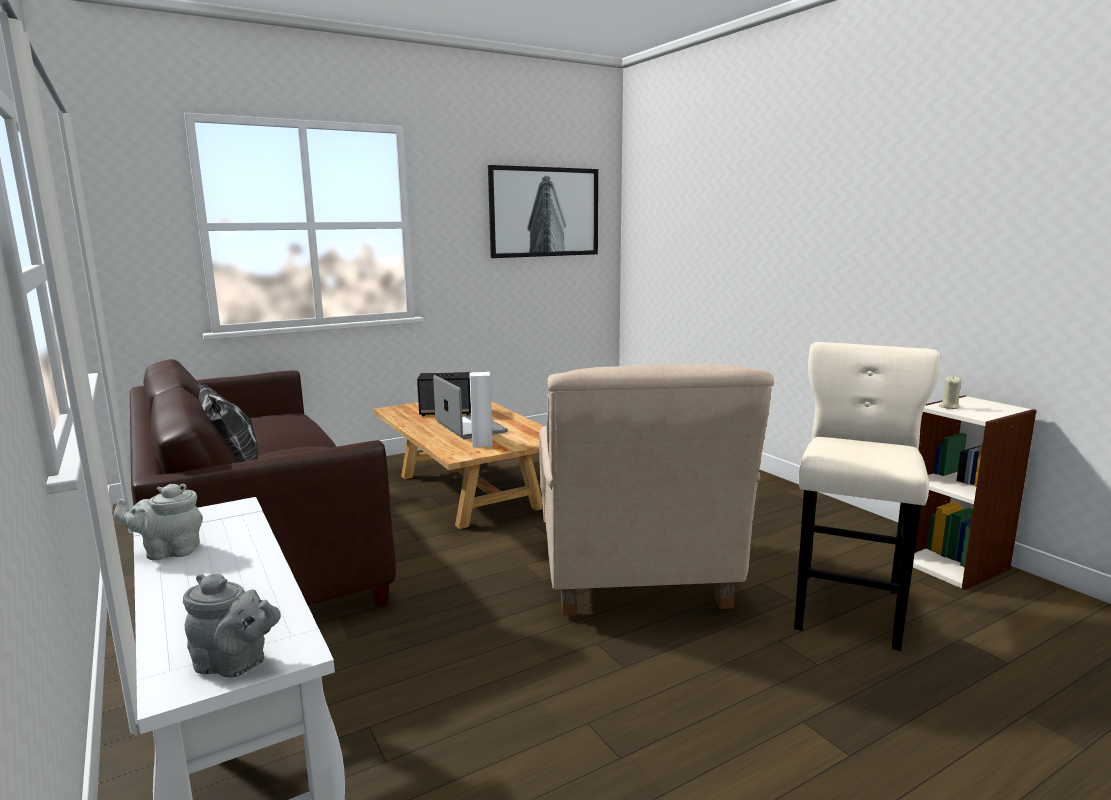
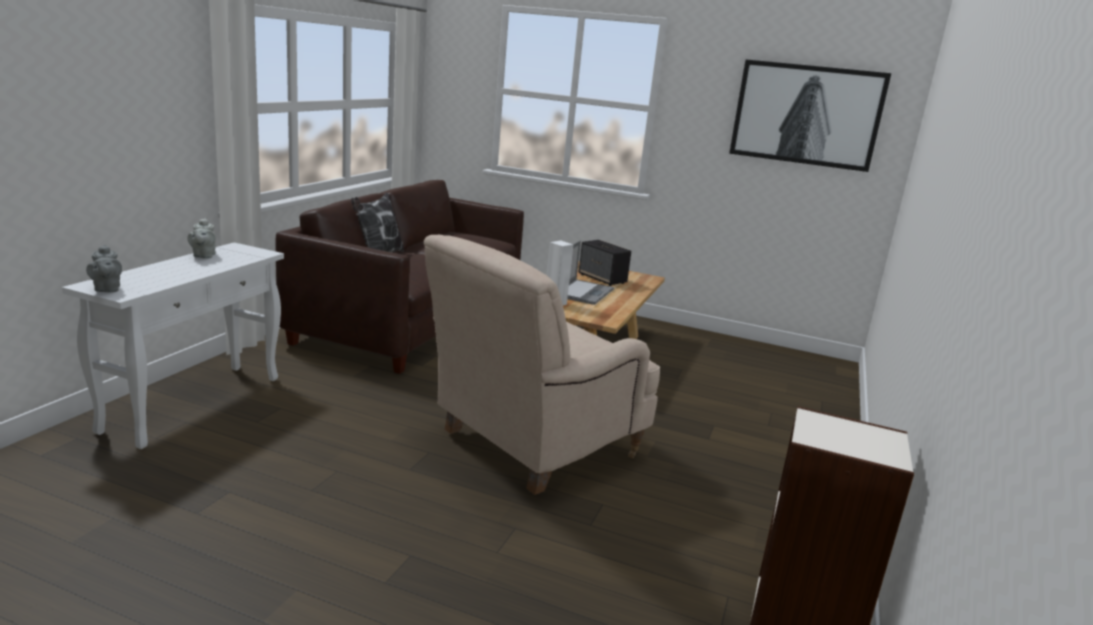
camera: 50 degrees right, 5 degrees up
grey teapot [114,484,203,560] -> grey teapot turned 135 degrees counterclockwise [187,218,216,259]
beige stool [794,342,940,651] -> none
beige candle [939,376,961,409] -> none

